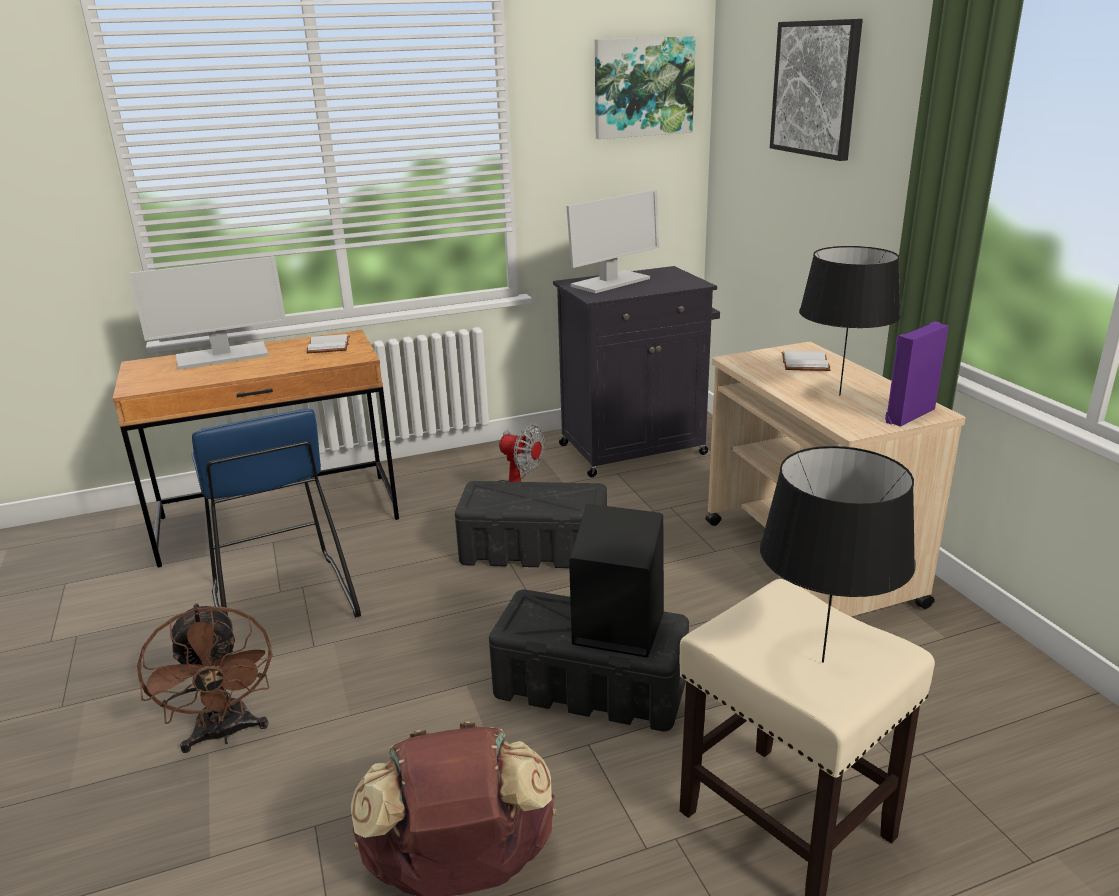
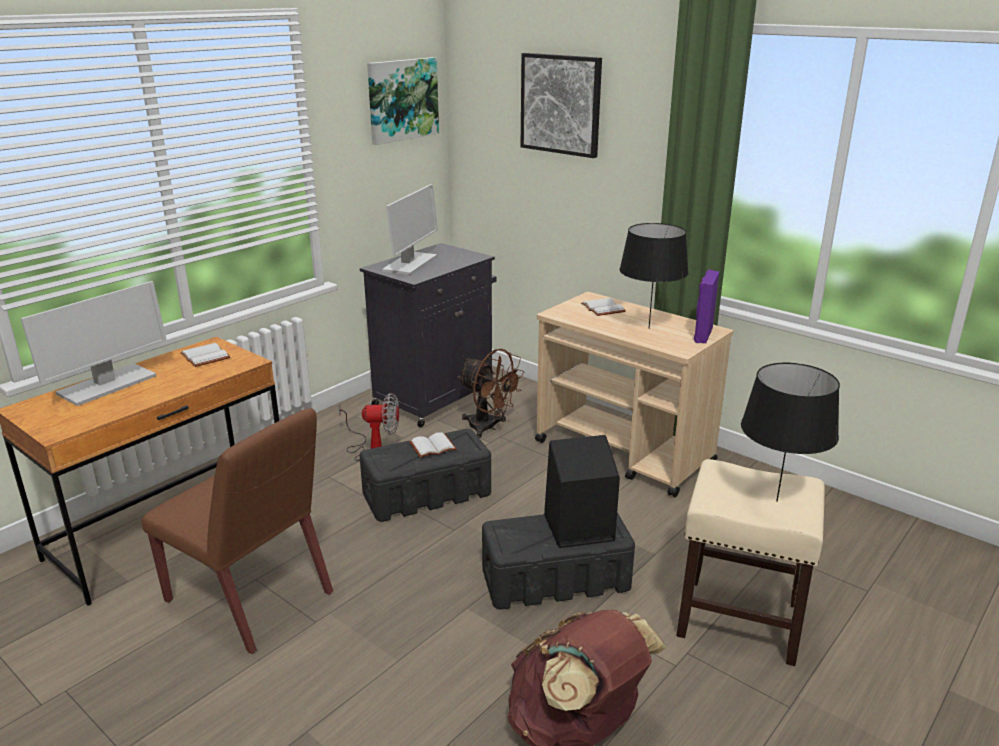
camera: 30 degrees left, 0 degrees up
brown fan [137,603,273,753] -> brown fan moved to [457,349,525,438]
blue stool [191,408,361,652] -> brown chair [141,408,333,654]
none -> white book [409,432,457,458]

